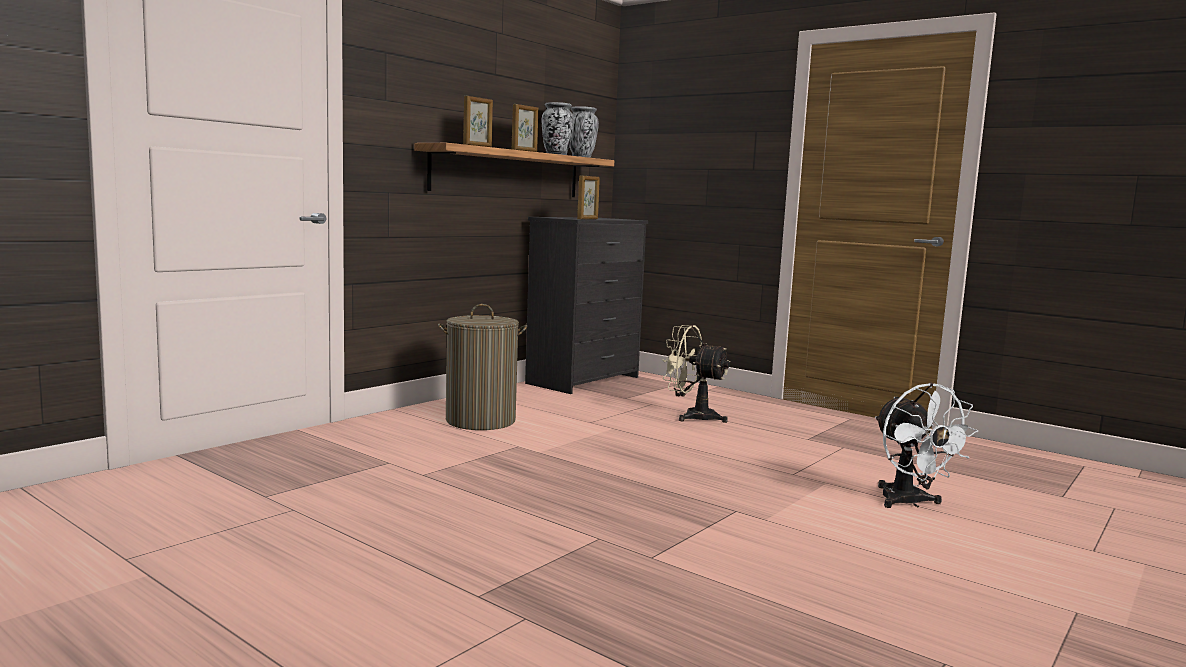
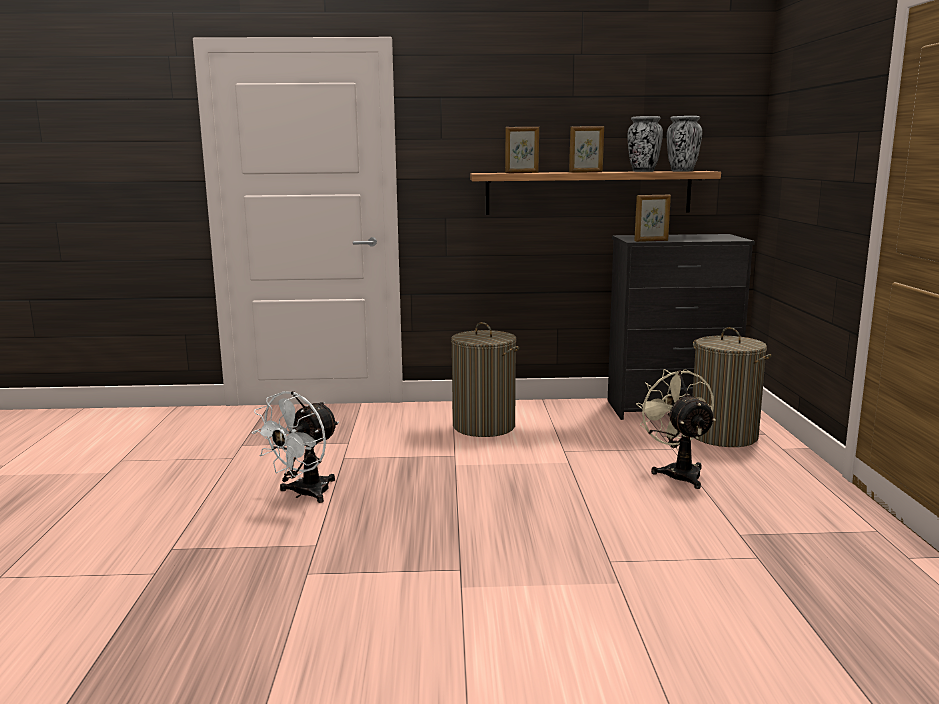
camera: 50 degrees right, 5 degrees up
white fan [875,383,978,508] -> white fan moved to [252,391,339,503]
none -> laundry basket [692,327,772,447]

